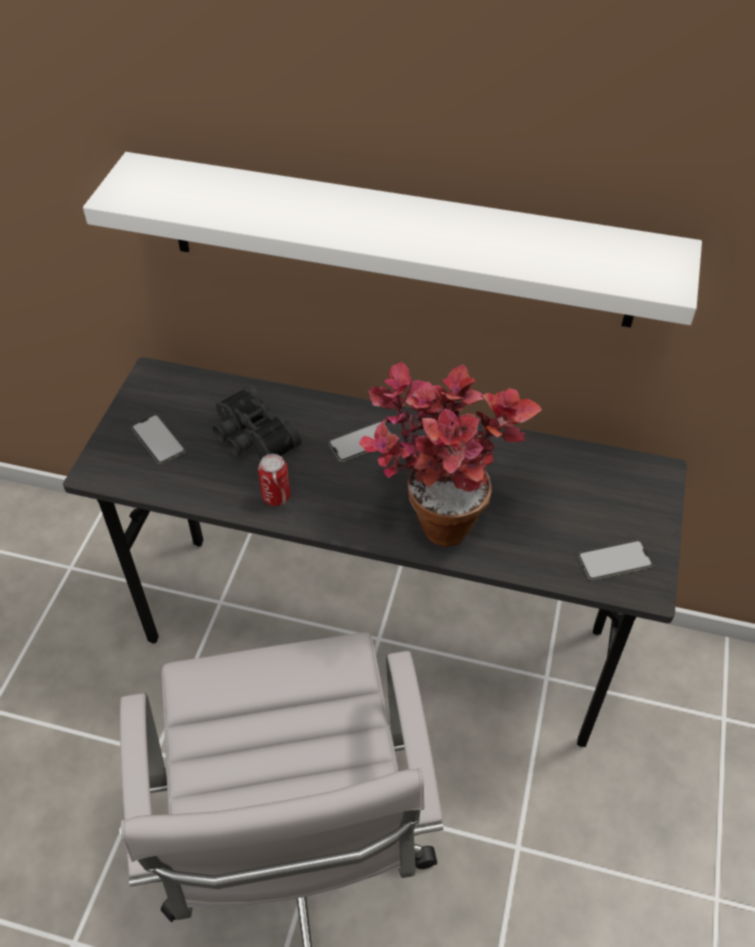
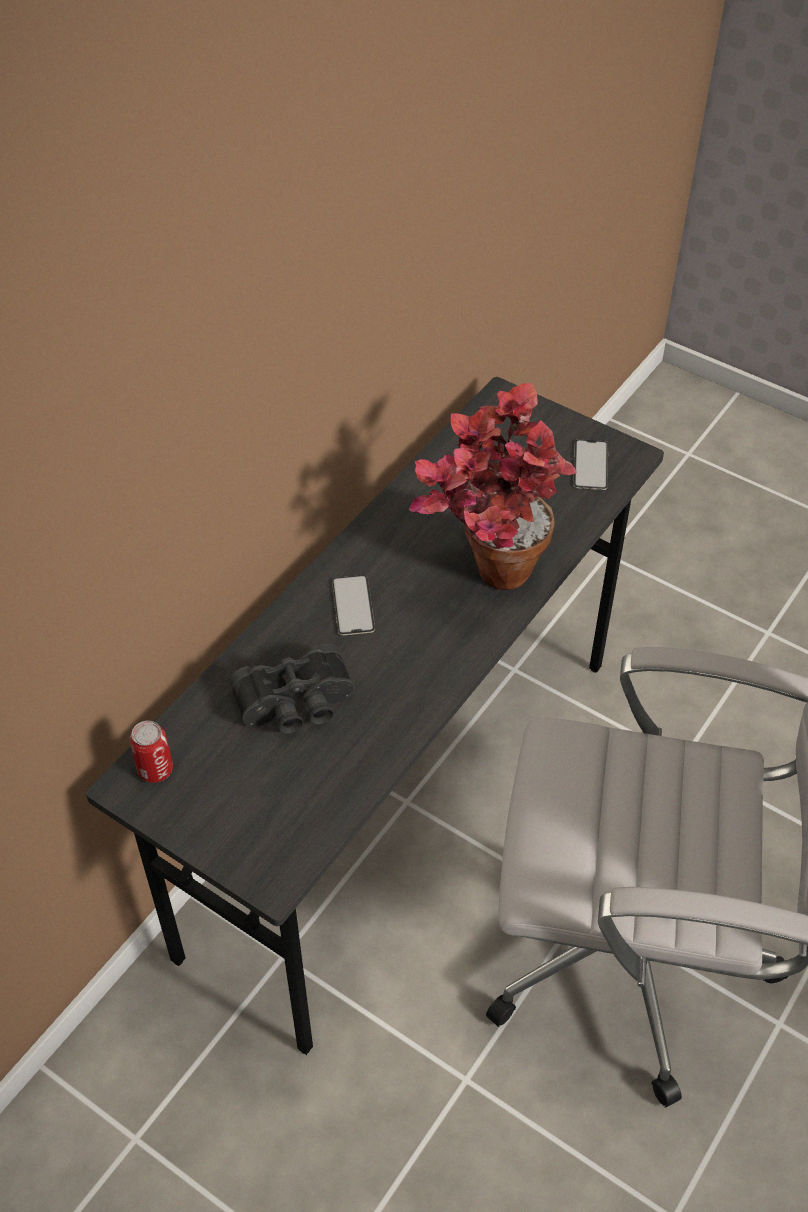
camera: 70 degrees left, 0 degrees up
white shelf [83,152,702,328] -> none
phone [131,414,186,464] -> none
can [258,454,290,506] -> can moved to [130,721,173,783]

